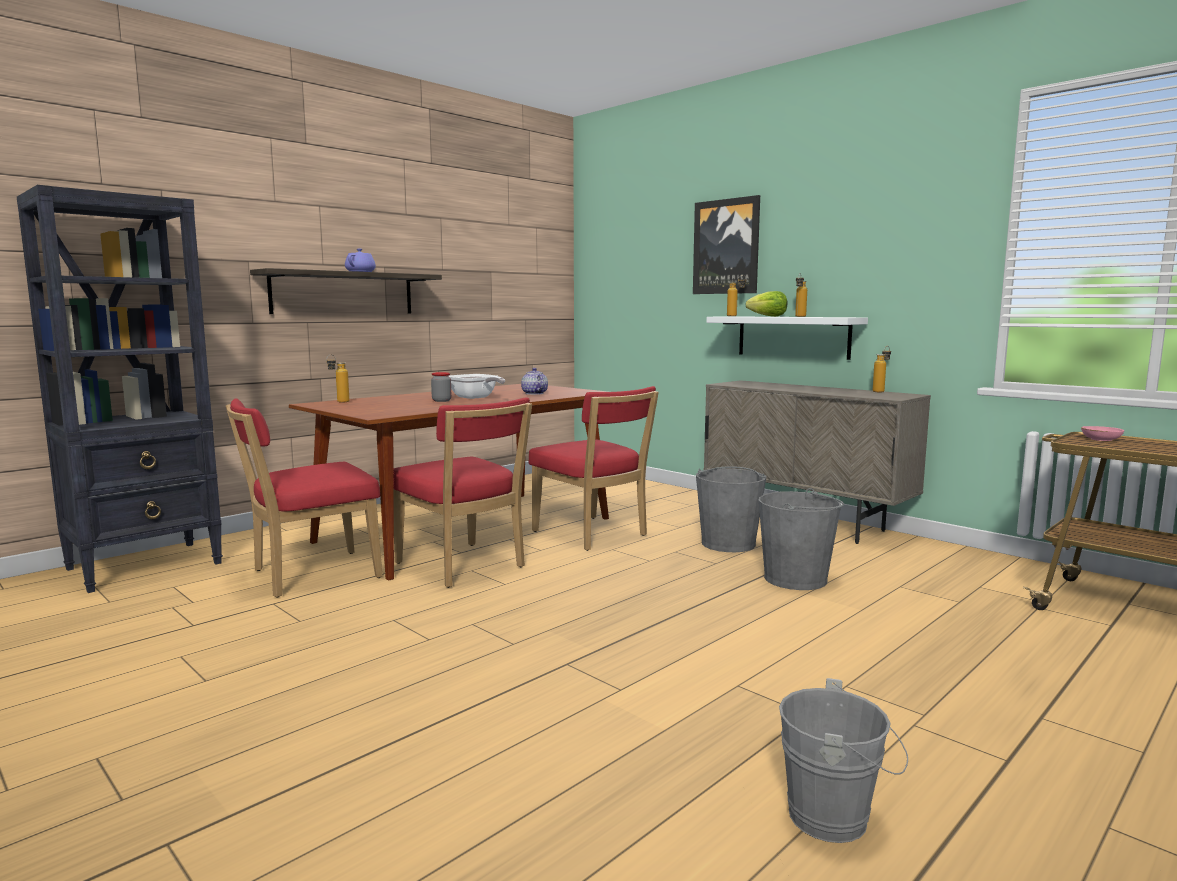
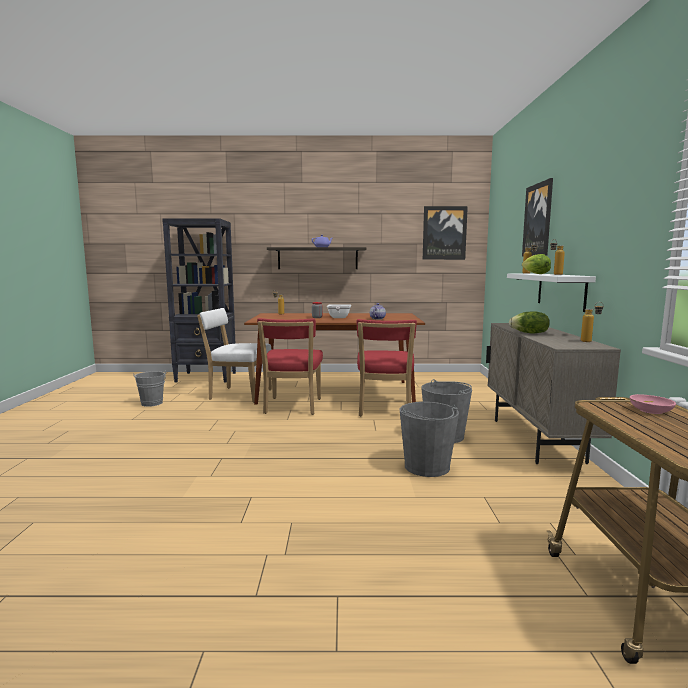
camera: 45 degrees right, 0 degrees up
red chair [226,398,383,598] -> white chair [197,308,272,402]
grey bucket [779,678,908,843] -> grey bucket moved to [133,370,166,407]
none -> picture [423,206,468,260]
none -> lettuce [509,311,549,333]

